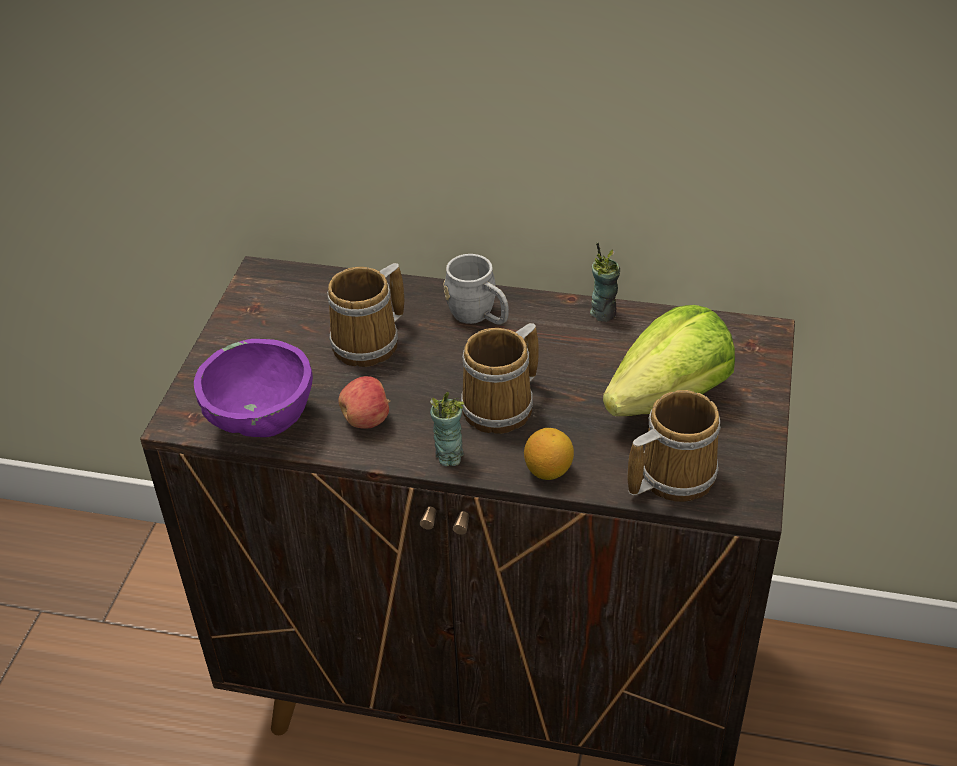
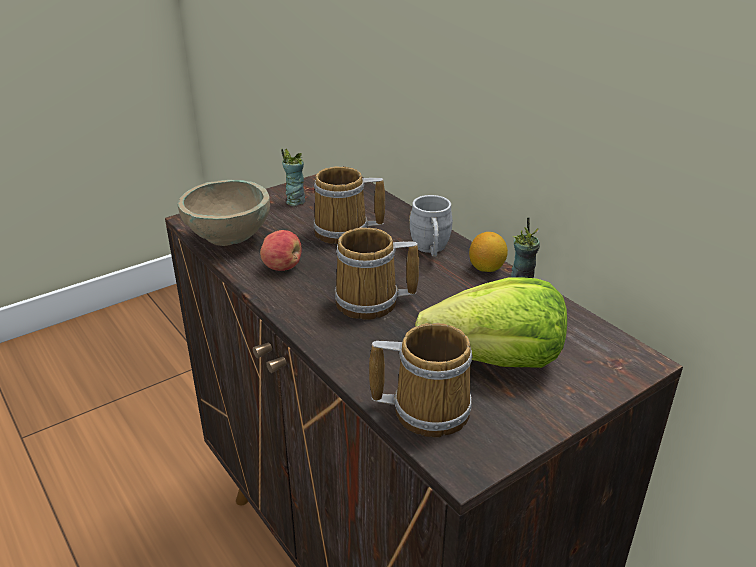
camera: 40 degrees right, 10 degrees down
purple bowl [194,339,313,437] -> beige bowl [178,180,270,246]
cup [430,392,465,466] -> cup moved to [281,148,305,206]
lemon [524,428,574,480] -> lemon moved to [469,232,508,272]

